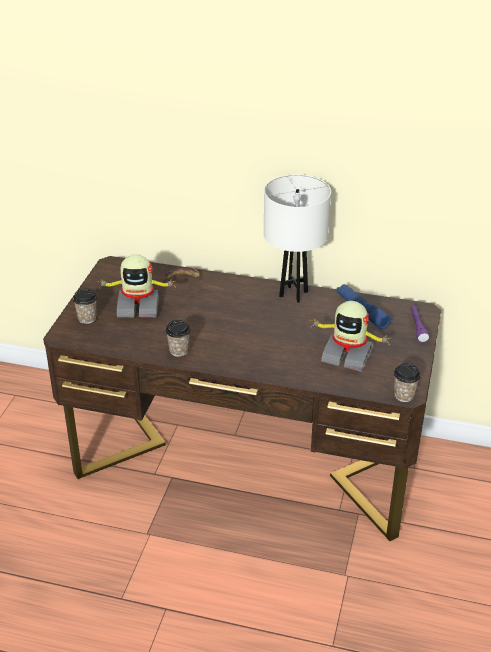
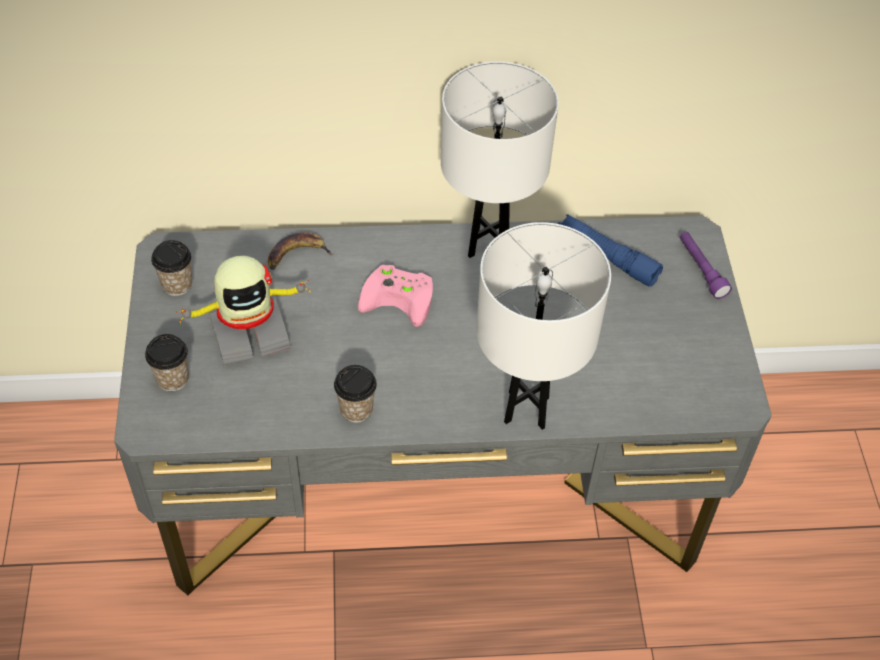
camera: 20 degrees left, 15 degrees up
brown desk [43,256,441,541] -> grey desk [114,216,772,595]
toy robot [310,301,389,372] -> none
cup [394,363,420,402] -> cup moved to [151,240,192,296]
none -> pink game controller [358,265,433,327]
none -> white table lamp [476,222,611,430]

